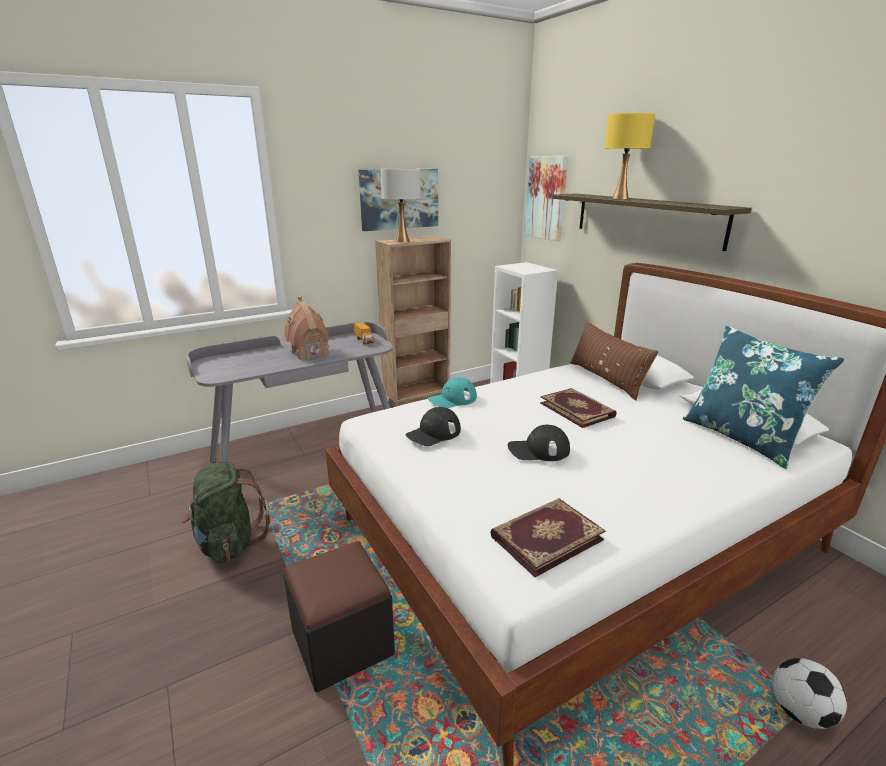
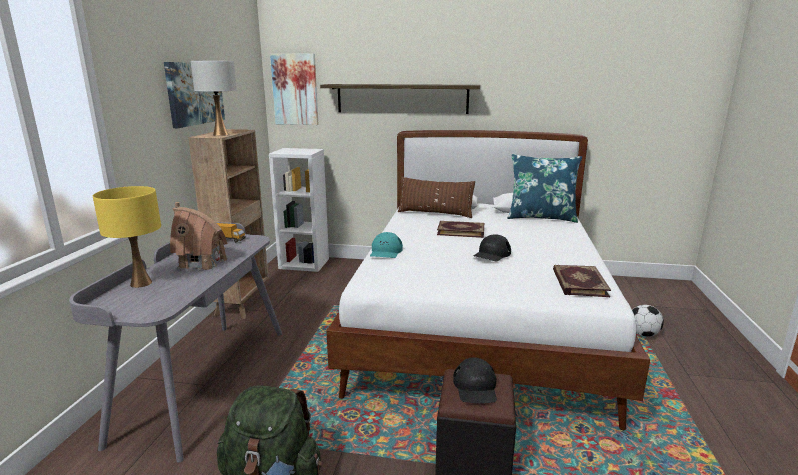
camera: 50 degrees left, 5 degrees down
black cap [405,407,461,446] -> black cap moved to [453,357,497,403]
yellow table lamp [605,113,655,199] -> yellow table lamp moved to [93,186,161,288]

